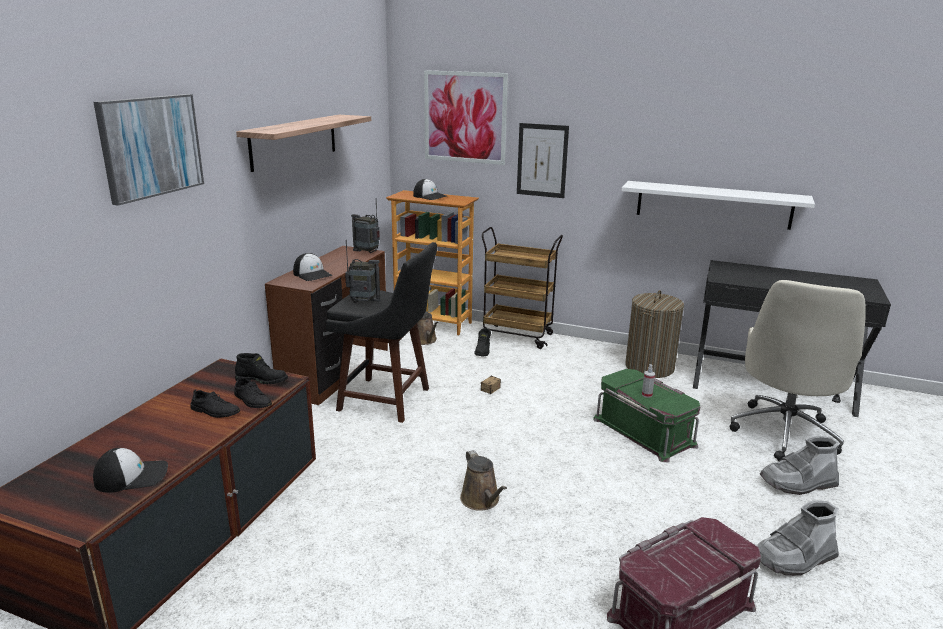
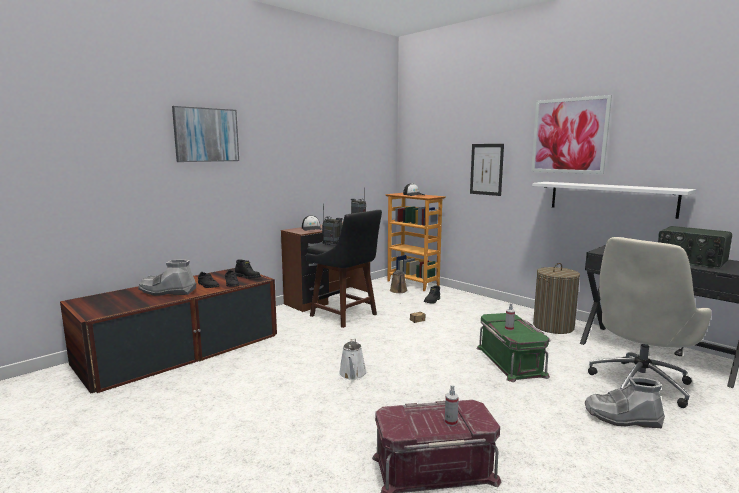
camera: 25 degrees right, 10 degrees down
cap [93,448,168,493] -> none
shelf [236,115,371,172] -> none
picture [424,70,508,165] -> picture moved to [531,95,612,174]
brown watering can [460,450,507,511] -> white watering can [339,339,367,380]
brown cart [482,227,563,349] -> none
grey boot [757,500,839,576] -> grey boot moved to [138,259,196,296]
none -> spray bottle [445,385,459,426]
none -> radio [658,226,732,268]

